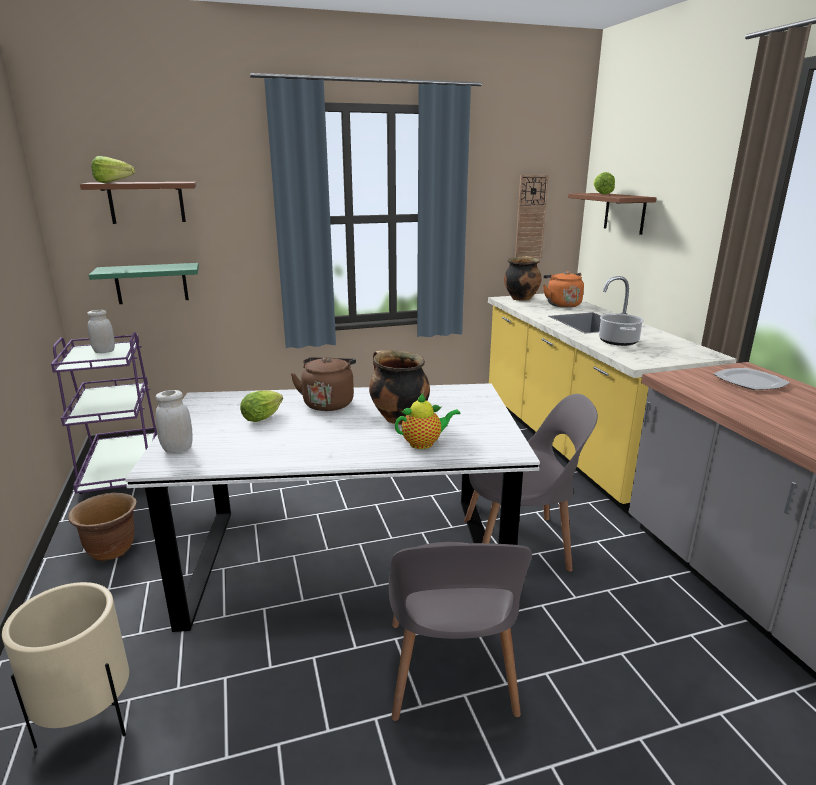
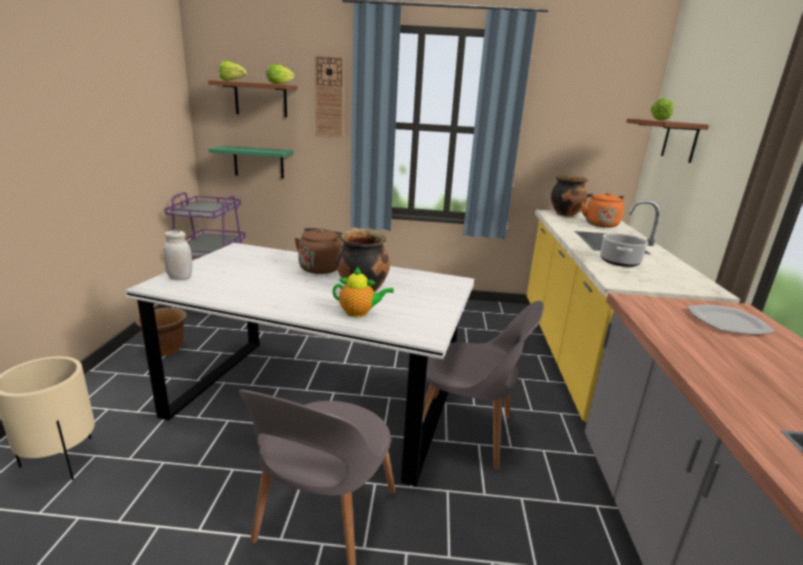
camera: 20 degrees right, 0 degrees up
white jar [87,310,115,353] -> none
lettuce [240,390,283,422] -> lettuce moved to [266,64,295,84]
wall clock [515,175,549,258] -> wall clock moved to [315,55,344,138]

